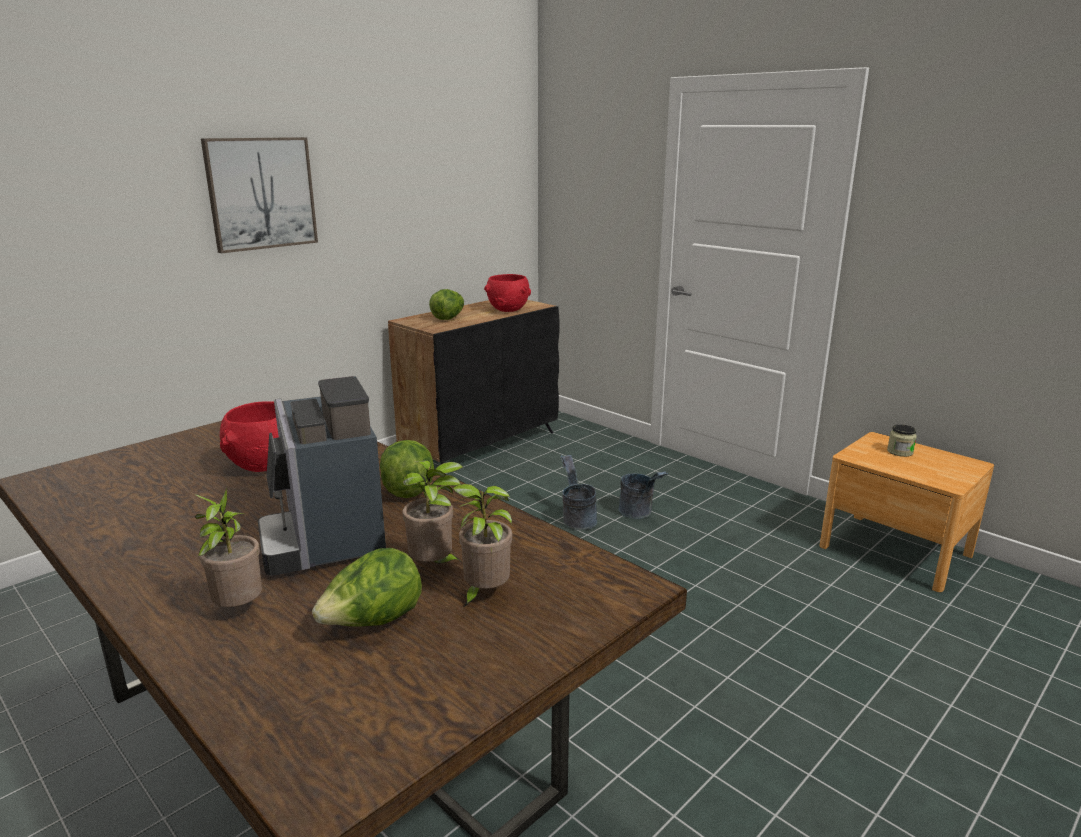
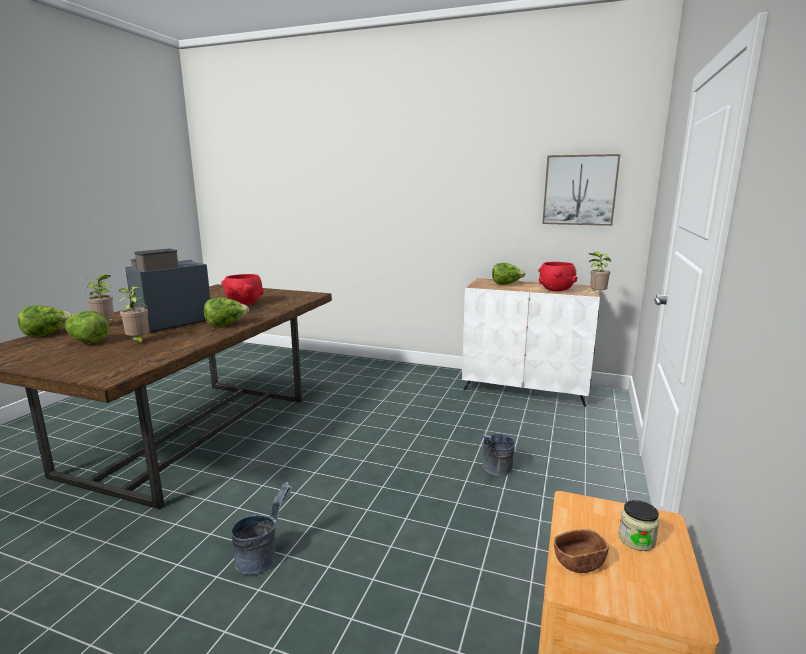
camera: 65 degrees right, 5 degrees down
picture [201,137,318,253] -> picture moved to [542,154,620,226]
black cabinet [388,300,560,464] -> white cabinet [462,278,600,407]
potted plant [452,484,512,608] -> potted plant moved to [587,252,611,293]
grey bucket [560,455,597,530] -> grey bucket moved to [231,482,292,575]
none -> lettuce [18,305,73,337]
none -> brown bowl [554,529,609,573]

